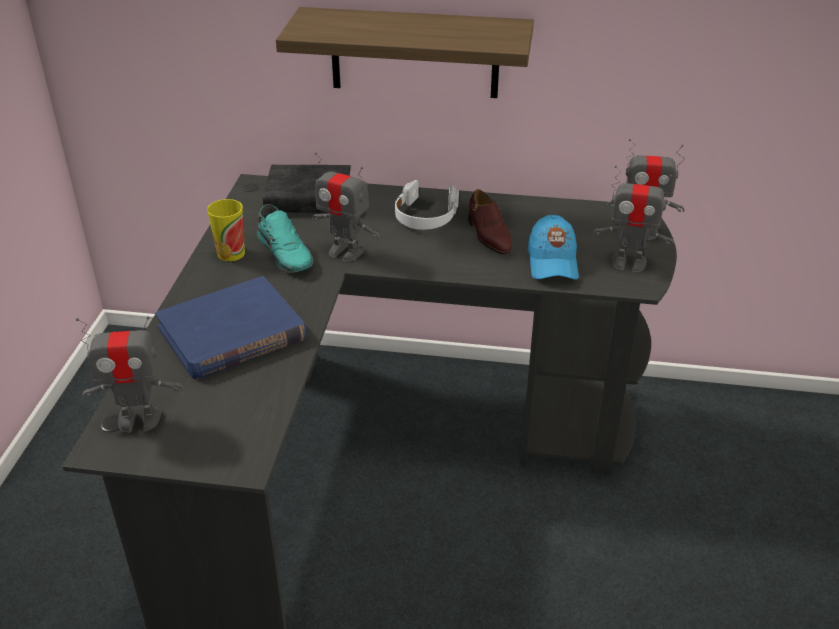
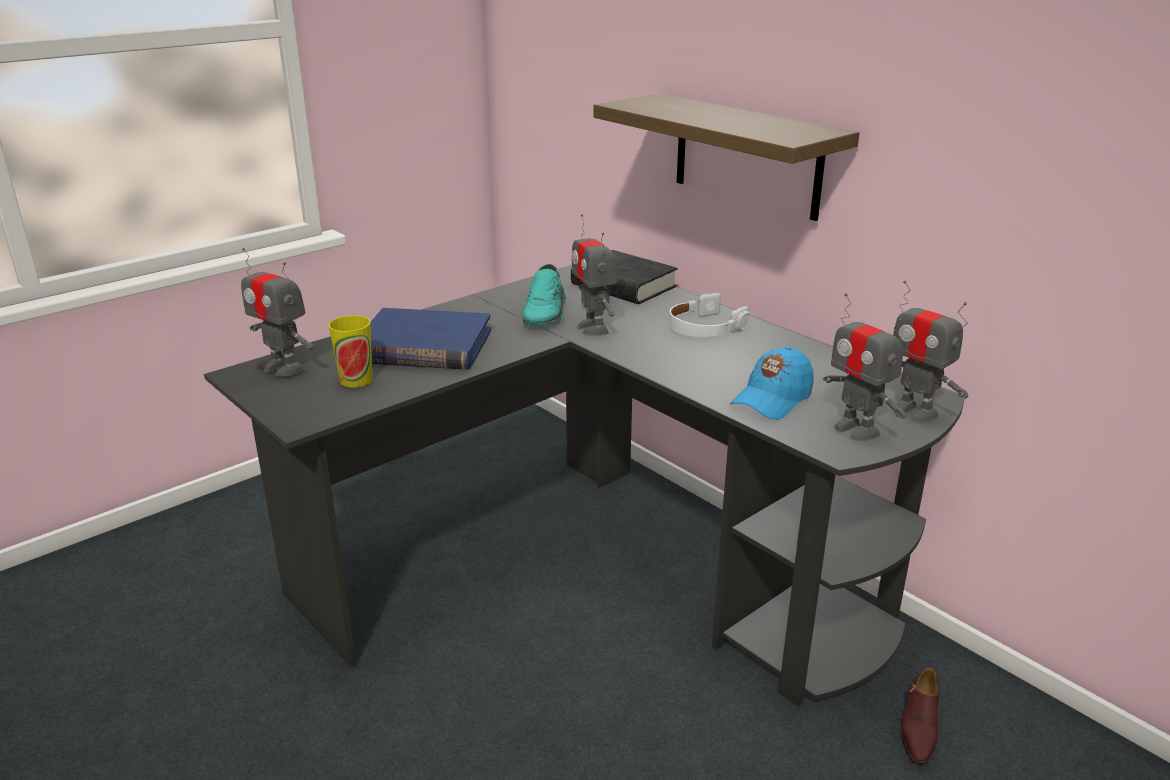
camera: 40 degrees right, 10 degrees down
cup [207,199,245,261] -> cup moved to [328,315,372,387]
brown shoe [468,189,512,254] -> brown shoe moved to [900,668,939,764]

